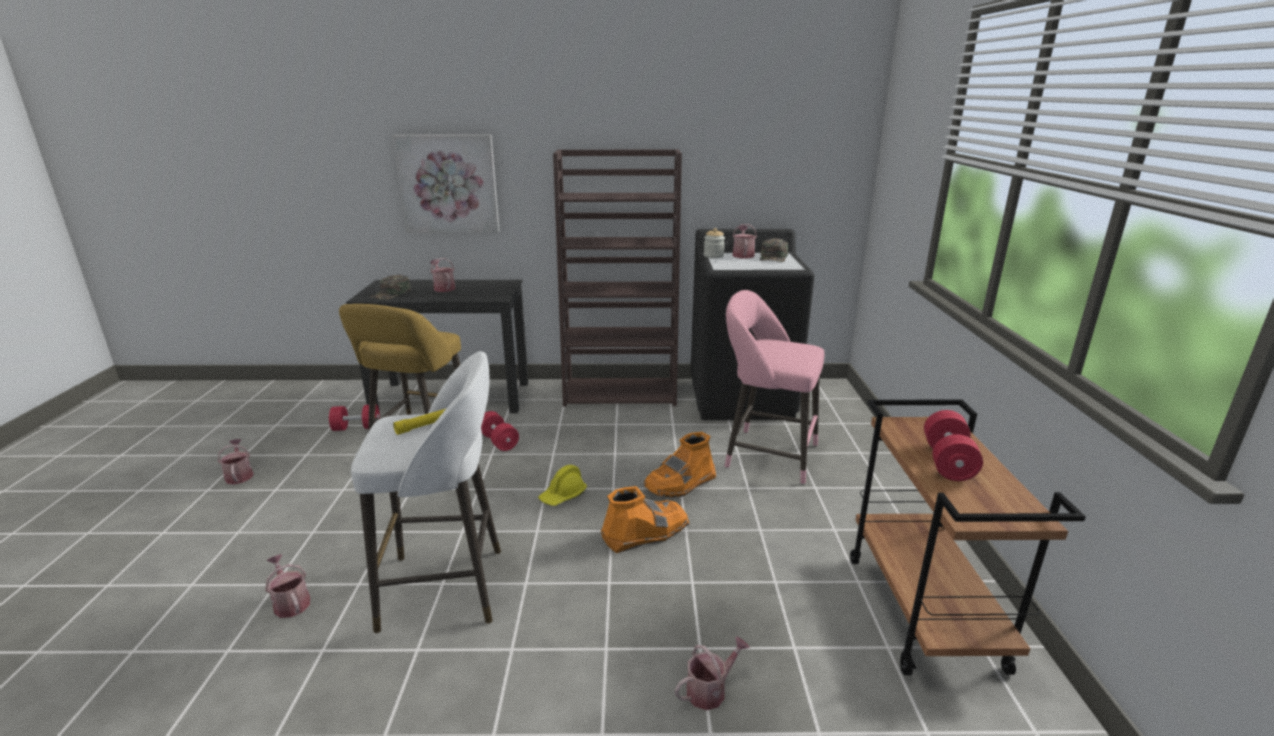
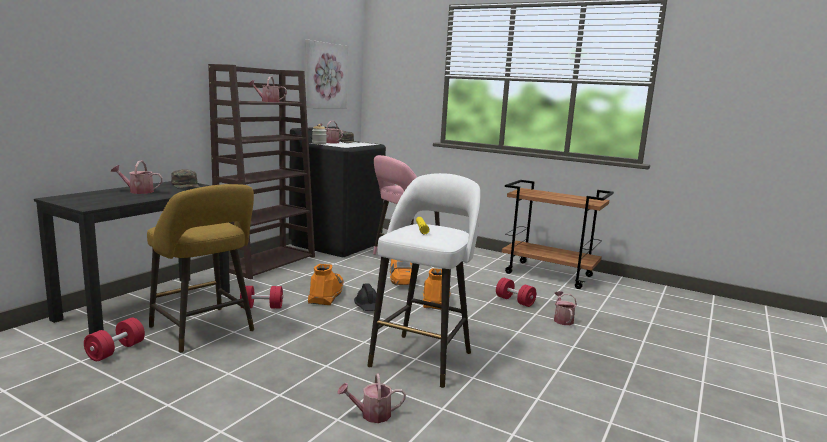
camera: 60 degrees left, 10 degrees down
watering can [218,439,254,484] -> watering can moved to [249,76,287,102]
green cap [370,275,411,300] -> green cap moved to [171,169,200,188]
picture [393,135,500,233] -> picture moved to [304,40,348,108]
yellow hard hat [538,465,587,506] -> black hard hat [354,283,377,311]
red dumbbell [924,410,983,481] -> red dumbbell moved to [496,278,536,307]
none -> orange boot [308,264,344,305]

